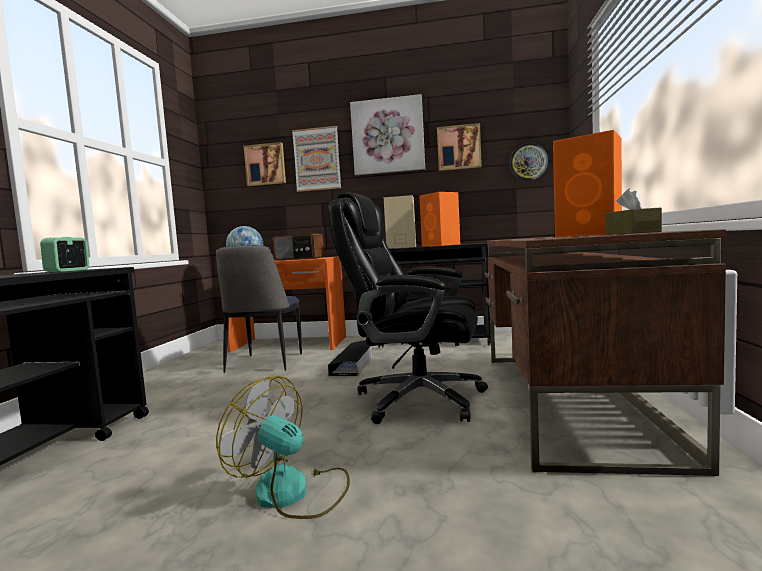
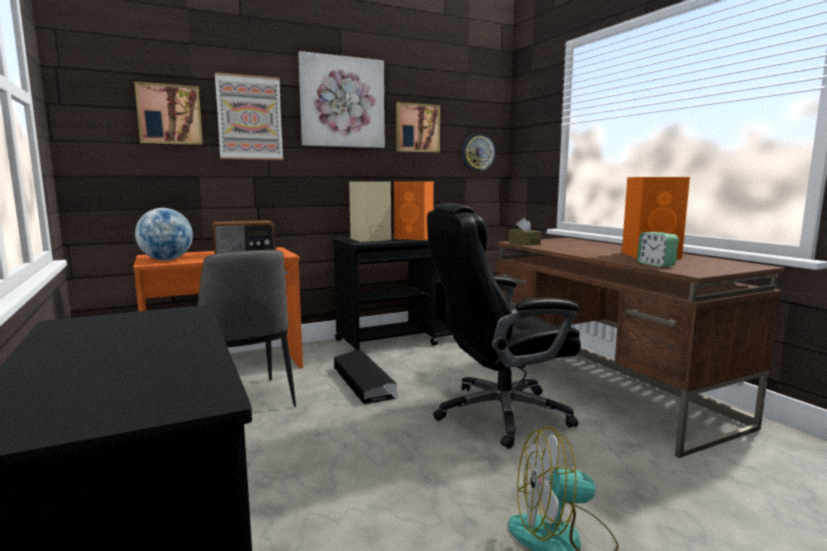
camera: 35 degrees left, 5 degrees up
alarm clock [40,237,89,273] -> alarm clock moved to [637,232,679,267]
brown tissue box [605,188,662,235] -> brown tissue box moved to [508,218,541,246]

